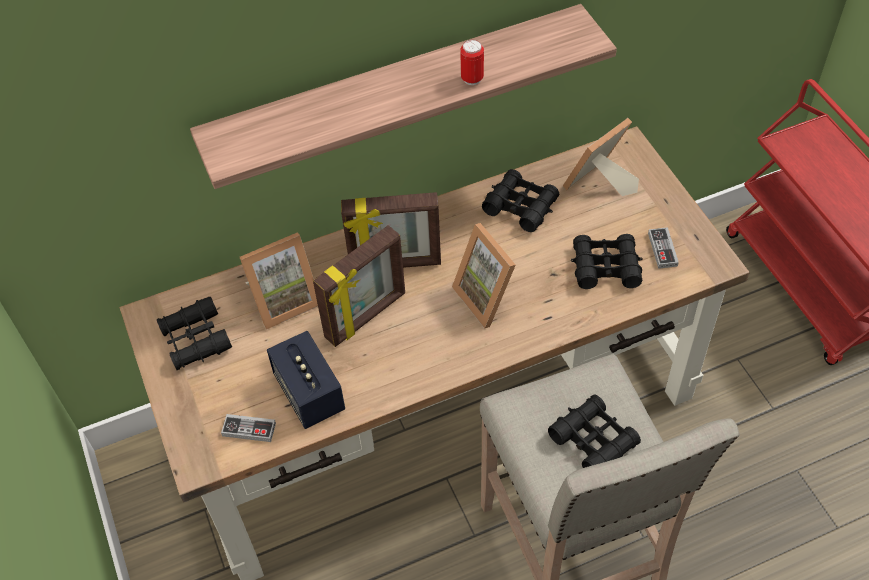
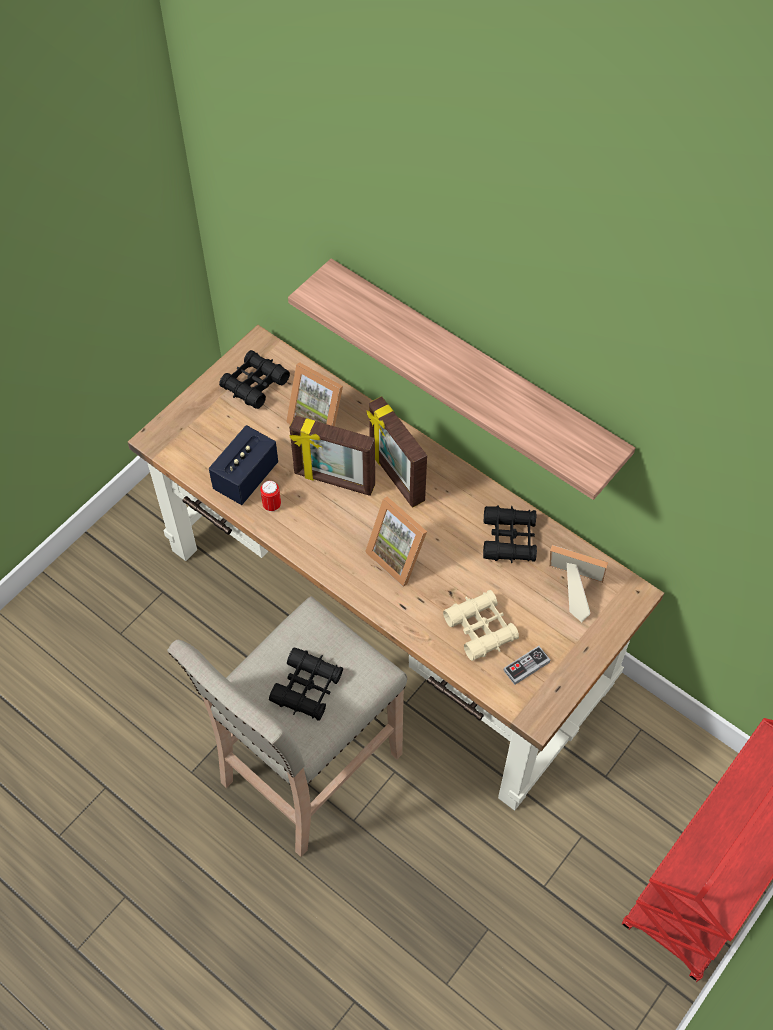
camera: 60 degrees right, 5 degrees up
game controller [221,414,276,442] -> none
picture frame [452,223,516,329] -> picture frame turned 75 degrees counterclockwise [365,497,427,587]
can [460,40,484,85] -> can moved to [260,480,281,512]
black binoculars [571,234,642,289] -> beige binoculars [443,590,519,661]

